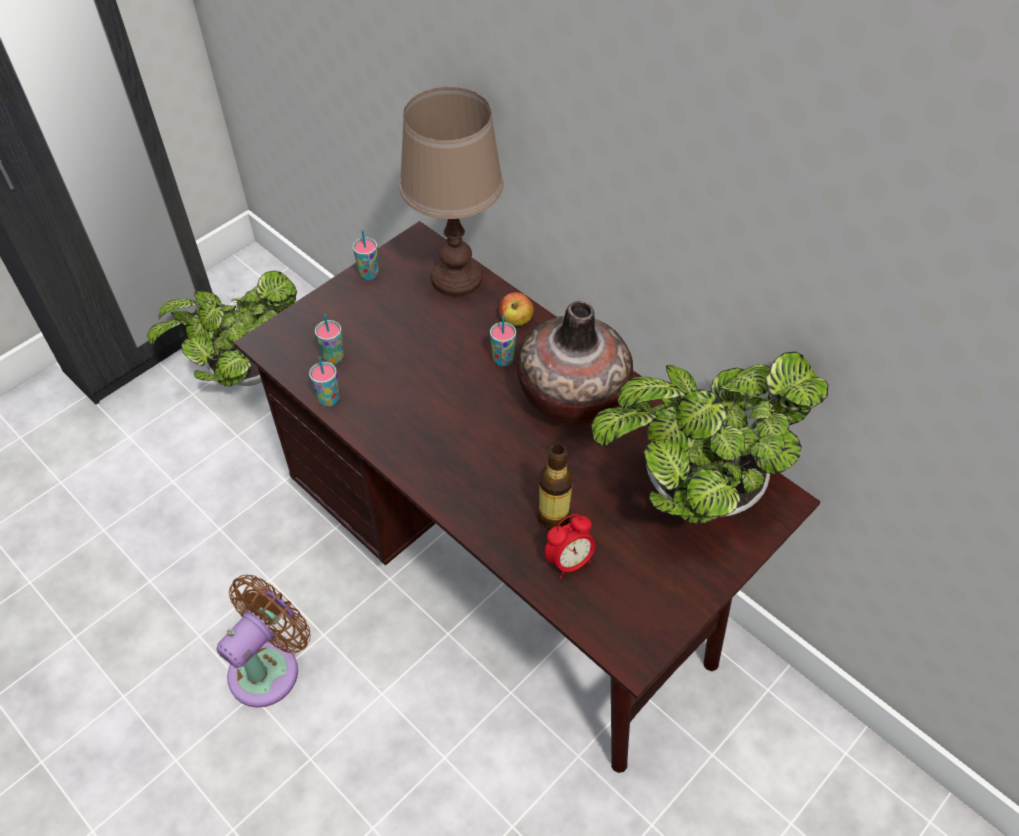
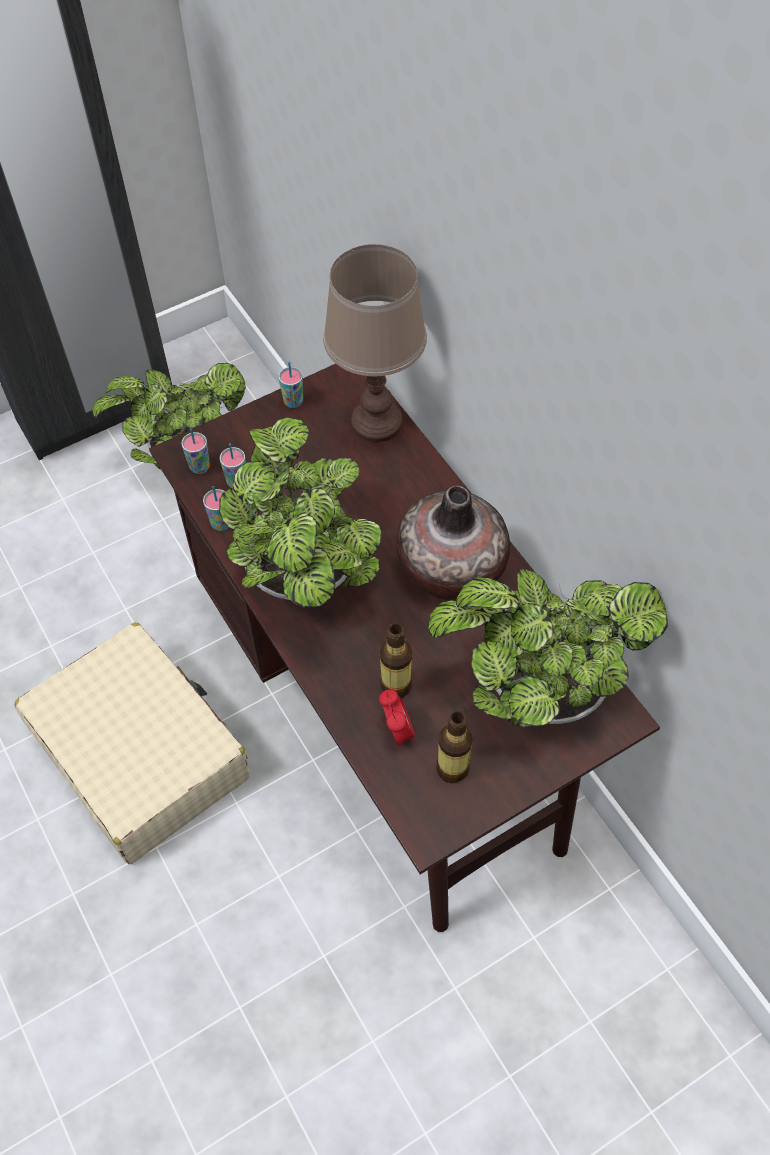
camera: 15 degrees right, 5 degrees up
brown fan [217,574,311,708] -> beige suitcase [14,622,250,864]
cup [490,316,516,366] -> cup moved to [181,428,210,474]
apple [499,292,534,326] -> none
alarm clock [545,514,595,578] -> alarm clock turned 90 degrees counterclockwise [379,689,415,746]
none -> potted plant [219,417,382,607]
none -> bottle [436,711,473,783]

